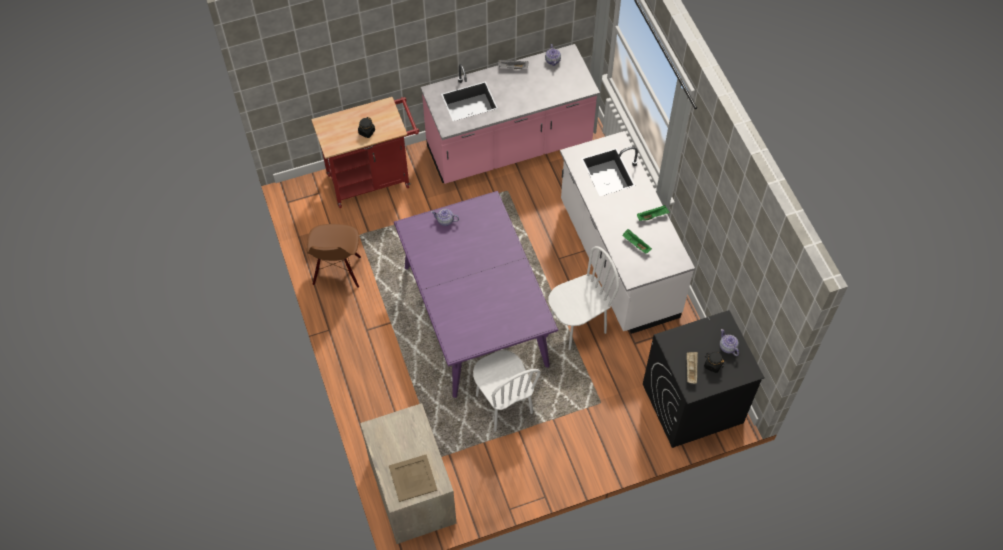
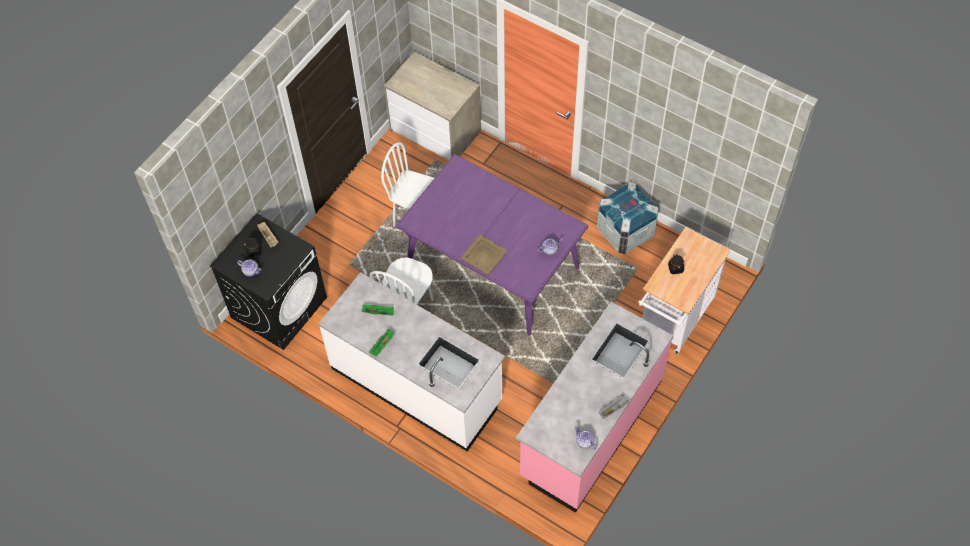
camera: 145 degrees right, 0 degrees up
brown chair [307,224,361,288] -> crate [597,182,659,254]
red cart [311,97,419,208] -> white cart [638,227,730,354]
beige tray [389,454,438,502] -> beige tray moved to [461,234,508,275]

